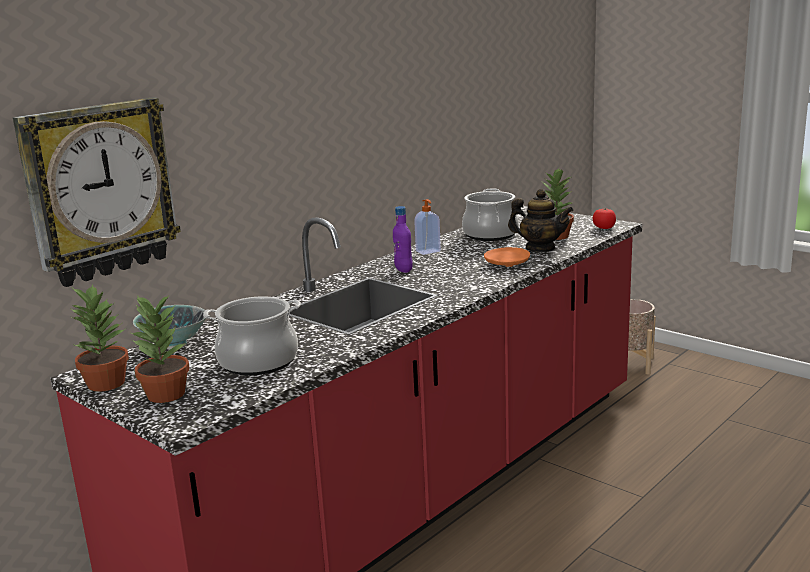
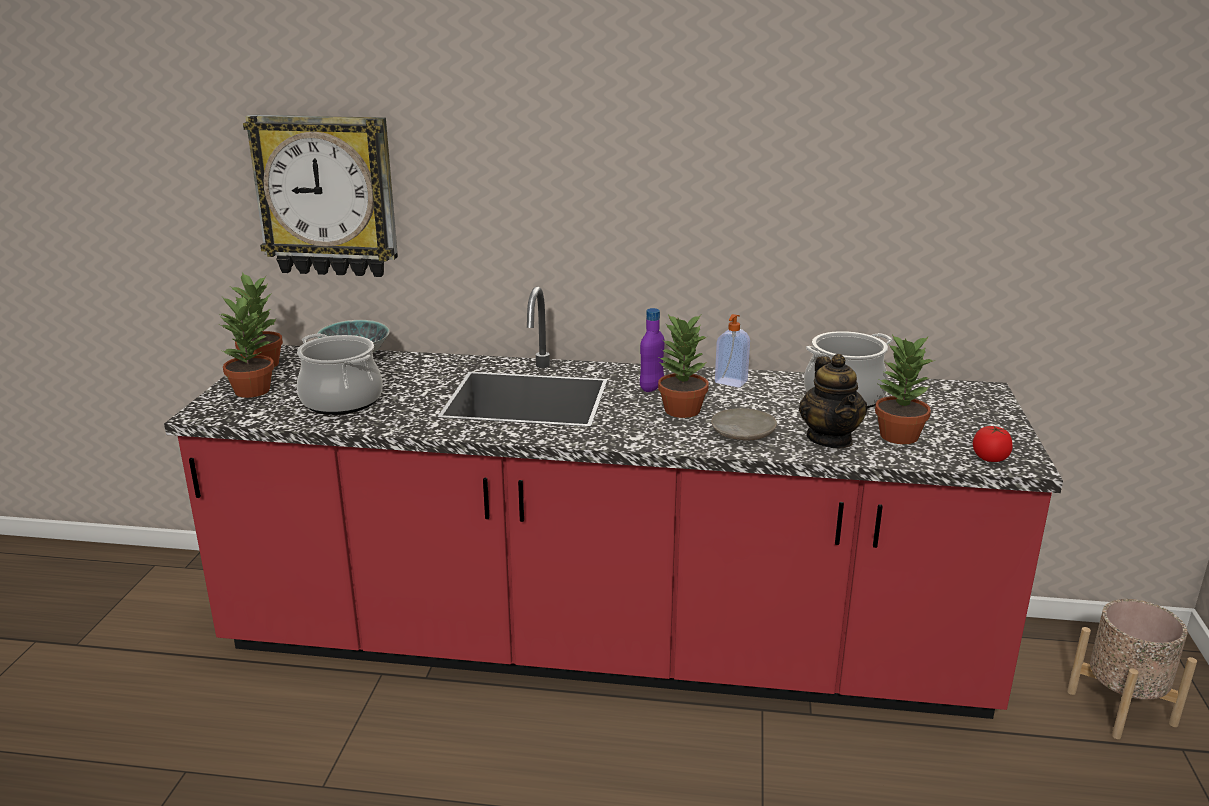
camera: 55 degrees right, 5 degrees up
orange plate [484,247,530,267] -> beige plate [711,408,777,441]
none -> potted plant [658,314,708,418]

